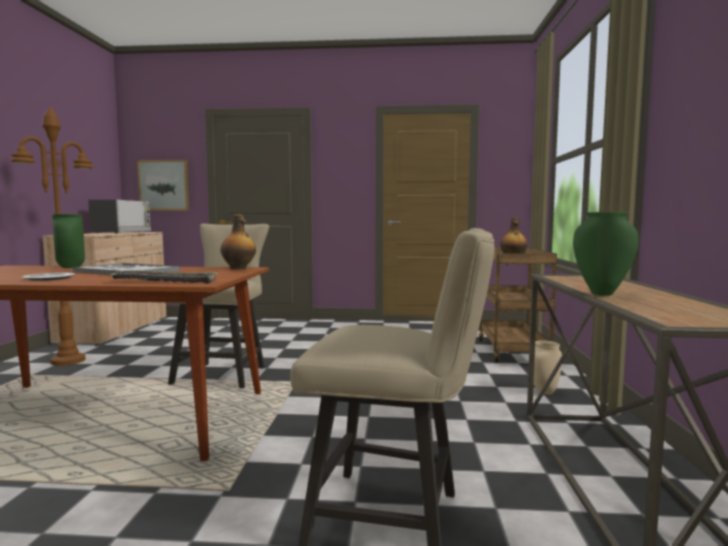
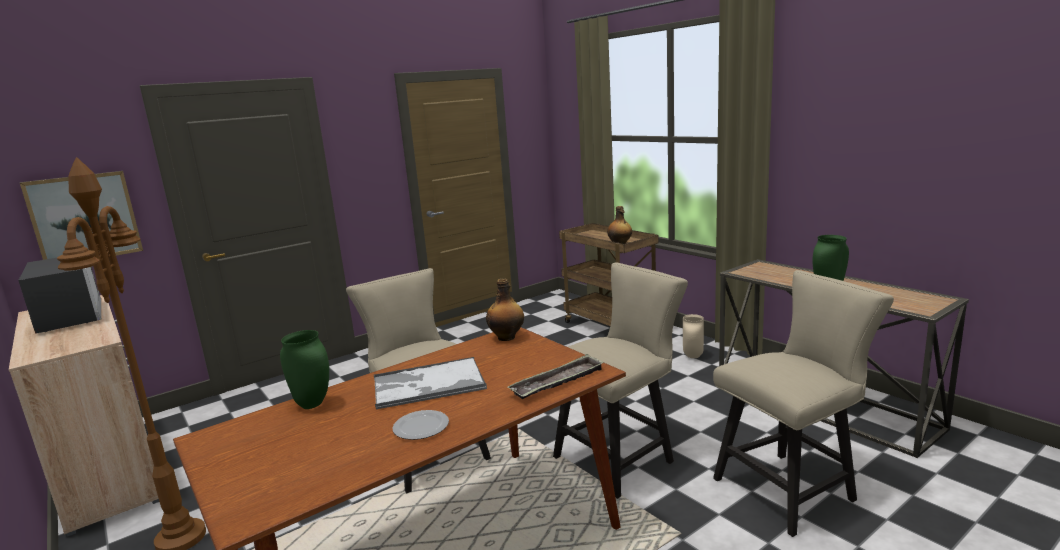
camera: 40 degrees left, 10 degrees up
none -> beige chair [553,262,688,499]

